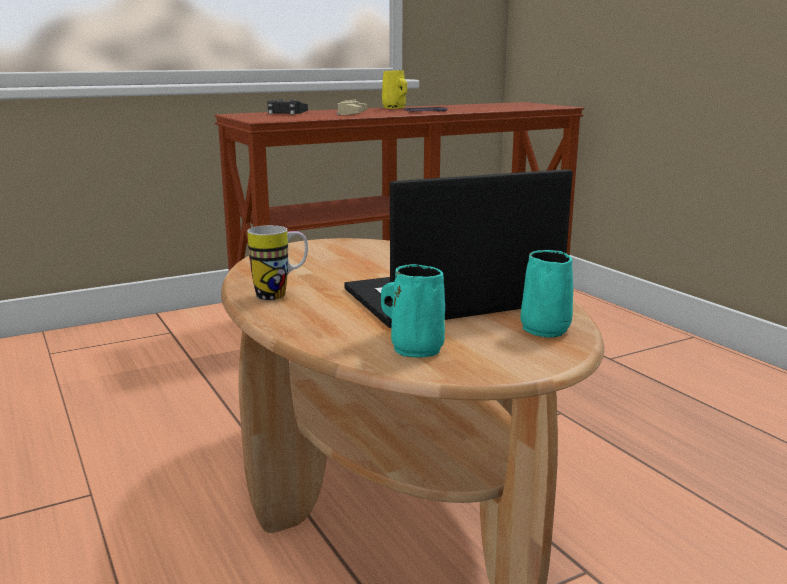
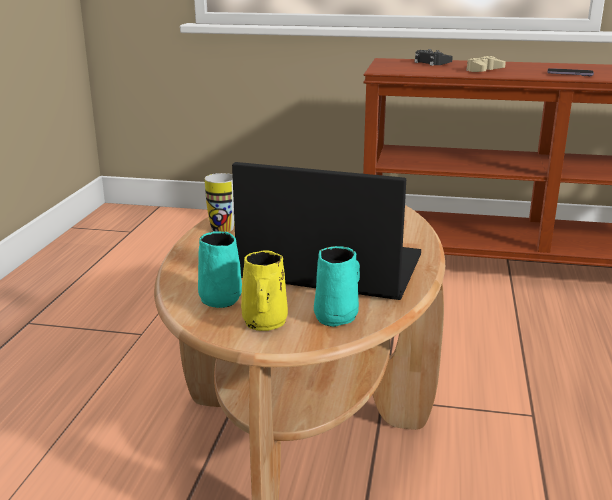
camera: 40 degrees right, 5 degrees up
yellow mug [382,70,407,109] -> yellow mug moved to [241,250,288,331]

